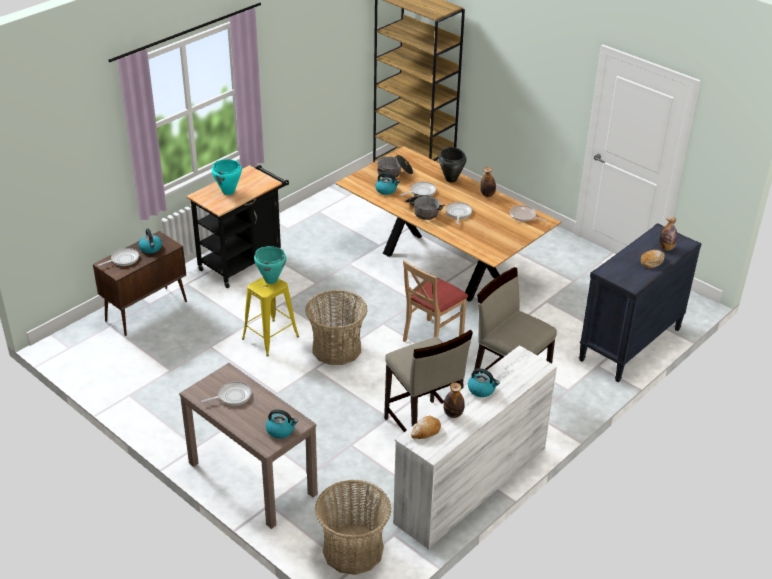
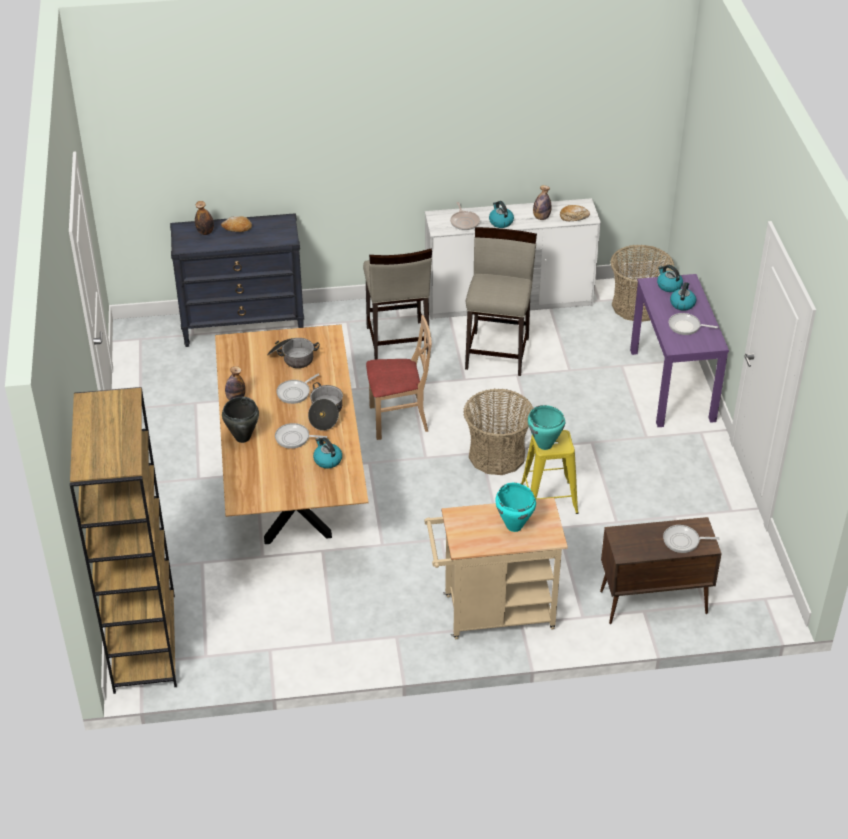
camera: 140 degrees left, 5 degrees up
kettle [139,228,162,253] -> kettle moved to [670,282,696,311]
brown console table [179,363,318,529] -> purple console table [630,274,729,427]
black cart [186,165,289,288] -> beige cart [424,498,568,640]
cooking pot [377,155,413,179] -> cooking pot moved to [267,338,320,368]
frying pan [510,205,547,222] -> frying pan moved to [450,202,480,230]

